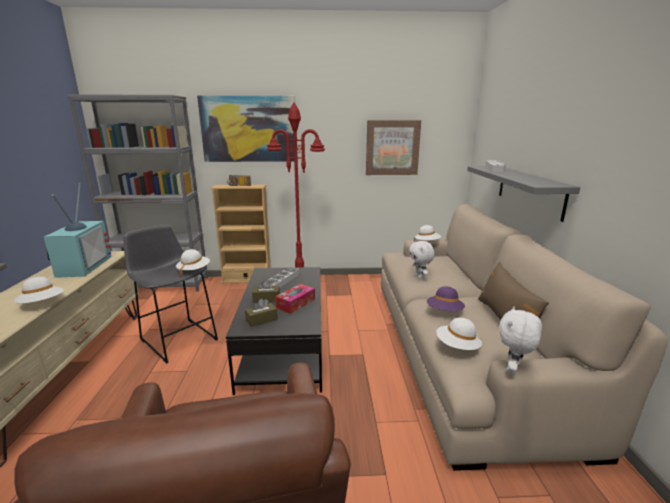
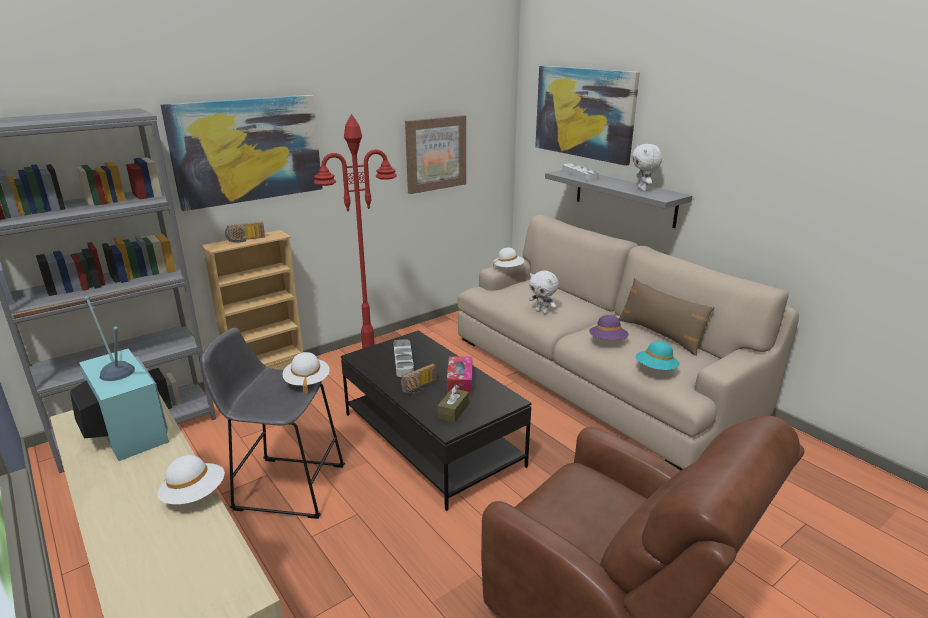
camera: 35 degrees left, 5 degrees up
brown tissue box [252,280,280,303] -> radio [401,364,436,394]
white hat [436,318,482,350] -> turquoise hat [635,341,680,370]
white plush toy [499,307,542,375] -> white plush toy moved to [632,144,662,191]
none -> picture [535,66,640,166]

